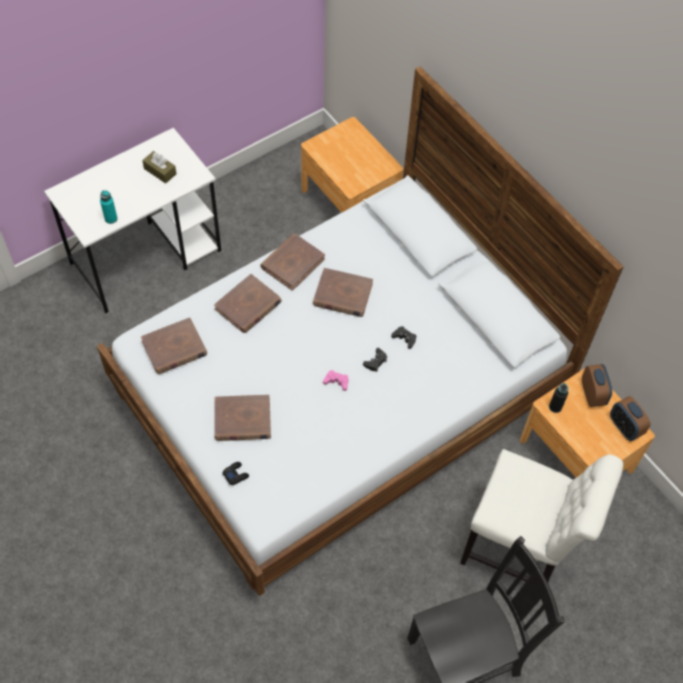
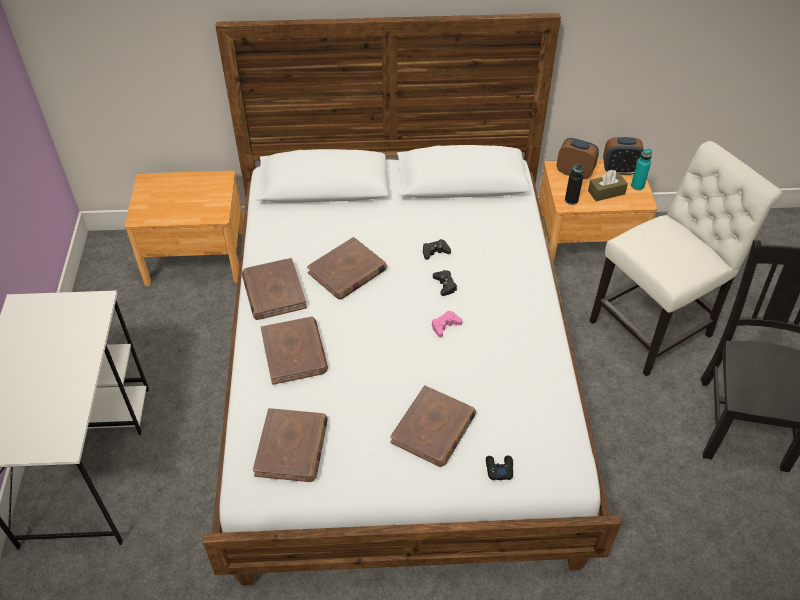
camera: 55 degrees left, 10 degrees down
turquoise bottle [100,190,117,224] -> turquoise bottle moved to [631,148,652,190]
brown tissue box [142,151,176,183] -> brown tissue box moved to [588,170,628,201]

